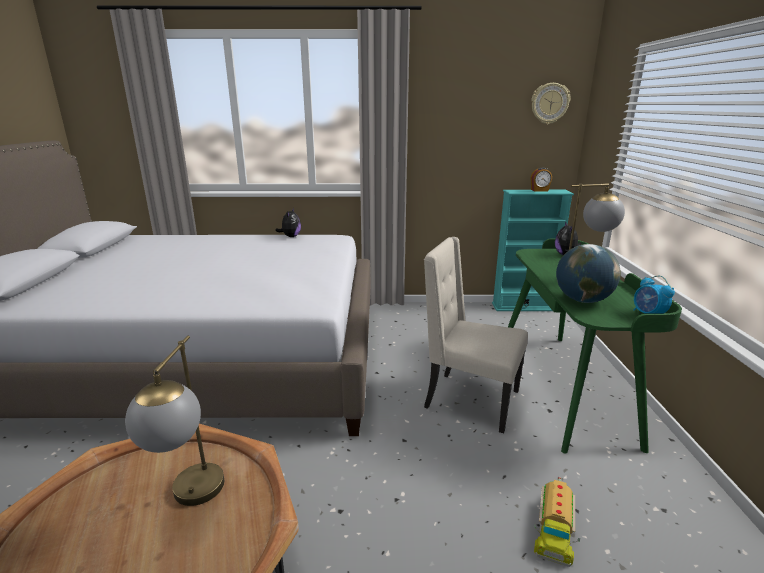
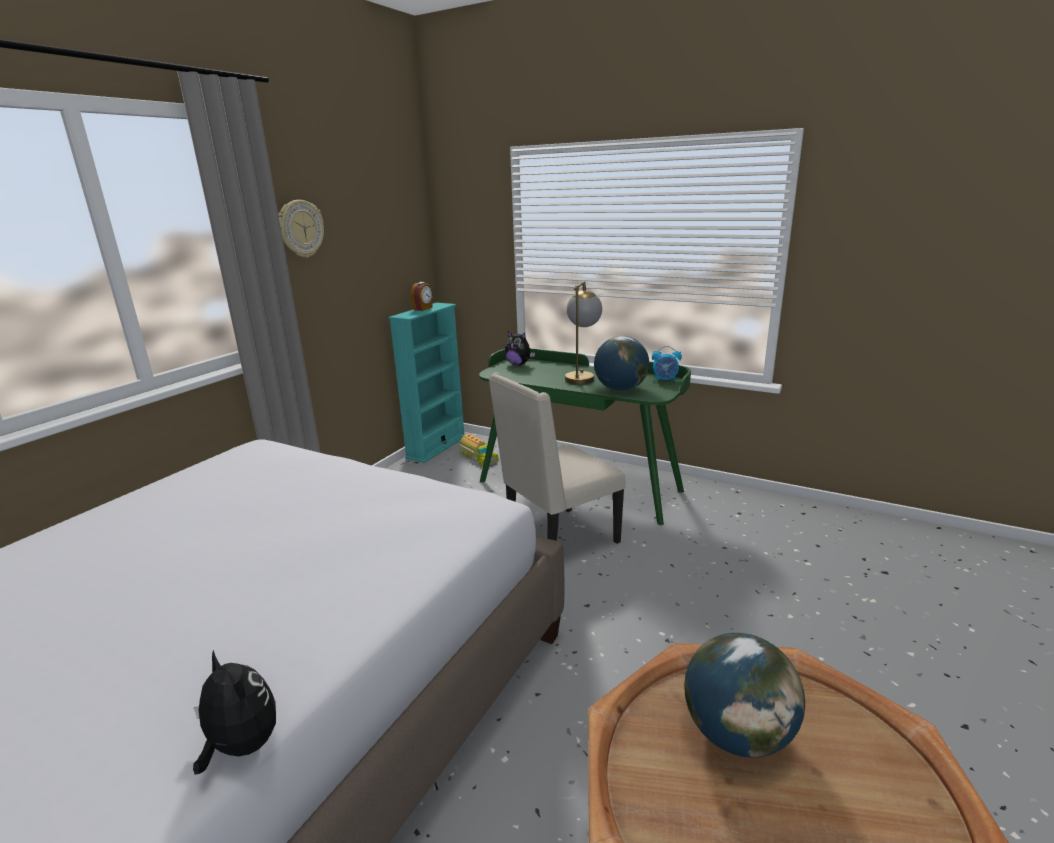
camera: 60 degrees left, 0 degrees up
table lamp [125,336,224,506] -> globe [684,633,805,758]
plush toy [275,208,301,237] -> plush toy moved to [193,650,276,775]
wall clock [531,83,570,124] -> wall clock moved to [278,200,324,258]
toy truck [534,477,580,567] -> toy truck moved to [458,434,499,467]

